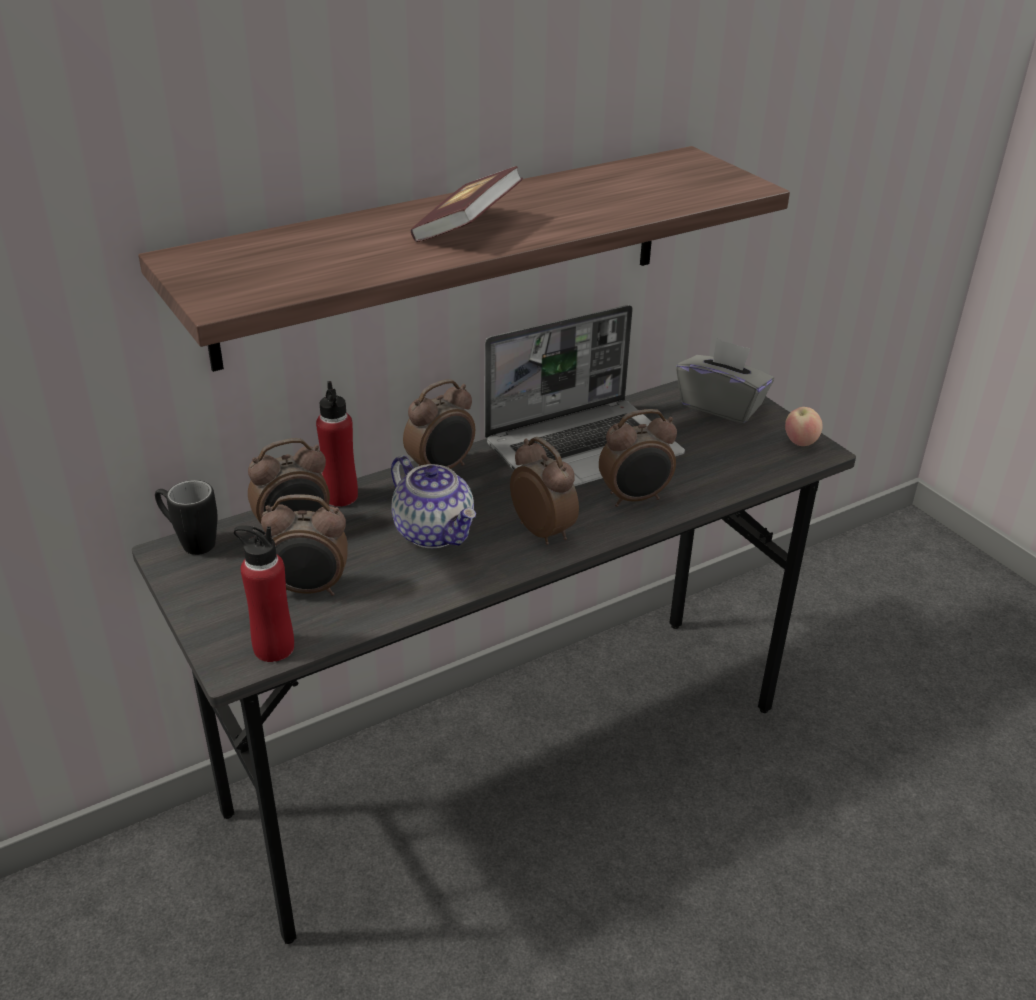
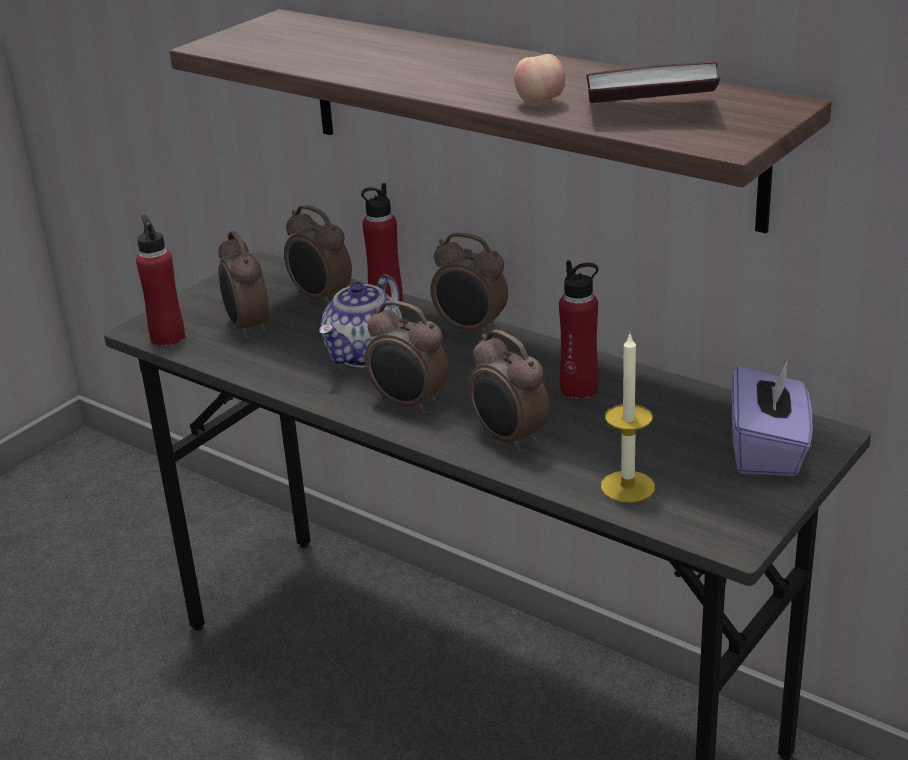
camera: 70 degrees right, 5 degrees down
black mug [155,480,217,555] -> none
book [411,166,523,242] -> book moved to [586,62,720,103]
laptop [484,305,685,486] -> red bottle [559,260,599,399]
alarm clock [510,437,579,545] -> alarm clock turned 90 degrees clockwise [364,300,449,415]
grey tissue box [676,338,774,423] -> purple tissue box [732,360,812,476]
apple [785,407,822,446] -> apple moved to [514,54,565,106]
none -> candle [601,334,655,503]

